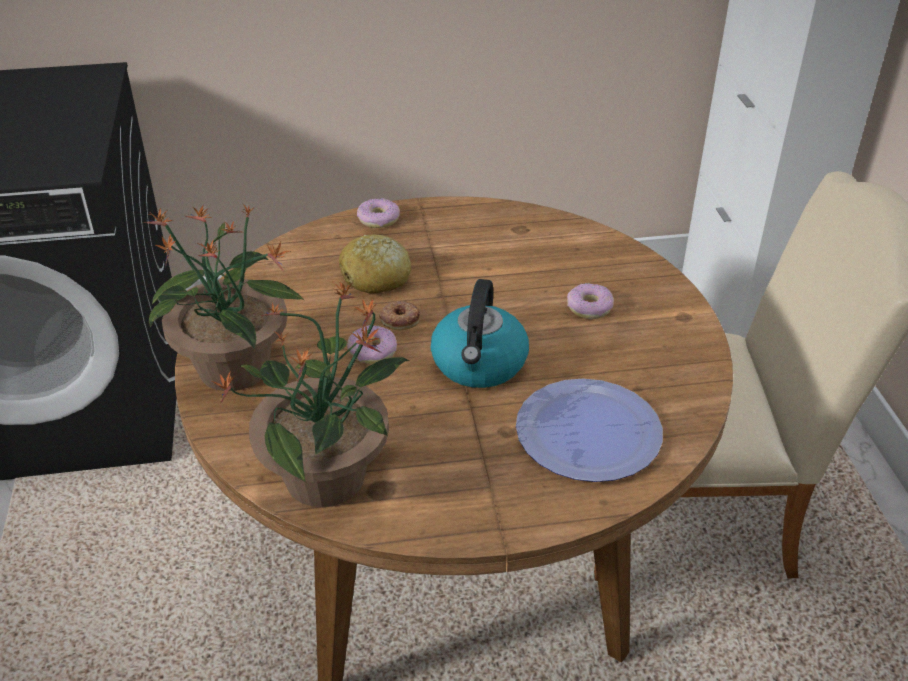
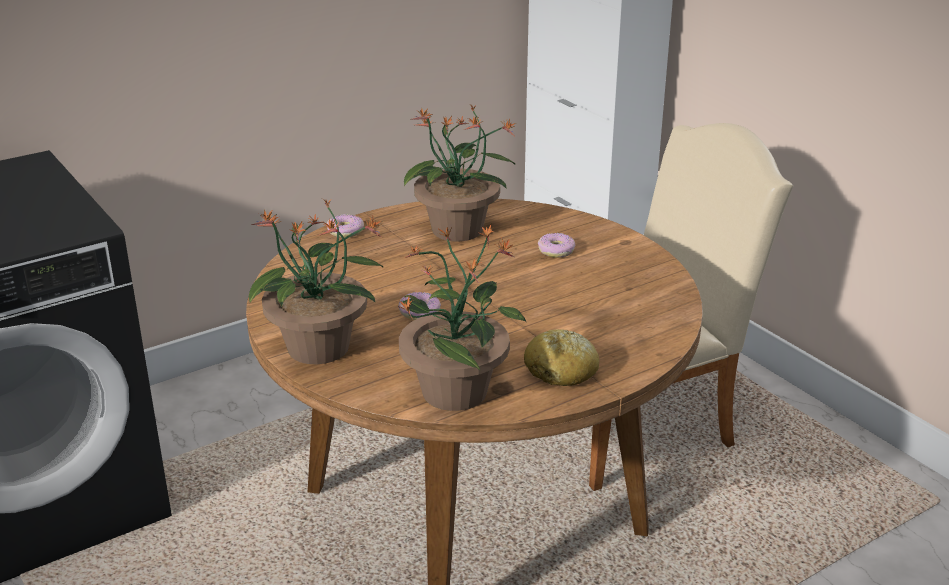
camera: 25 degrees left, 10 degrees down
bread [339,235,411,293] -> bread moved to [524,329,599,386]
donut [379,301,420,330] -> none
kettle [430,279,529,388] -> none
plate [516,378,663,482] -> none
none -> potted plant [404,105,517,241]

